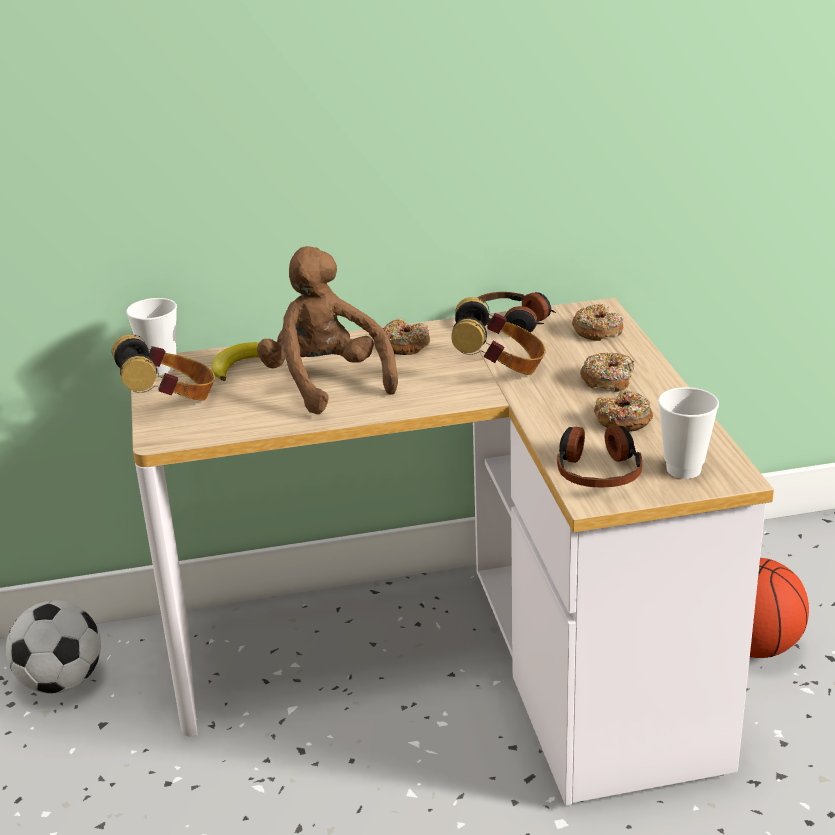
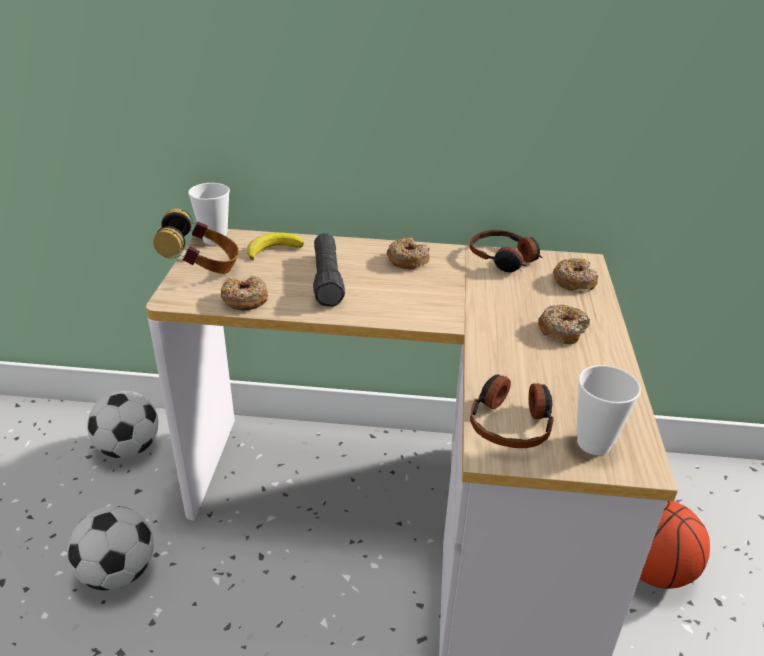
camera: 15 degrees right, 5 degrees up
brown plush toy [257,246,398,414] -> black flashlight [313,233,345,307]
headphones [451,297,546,375] -> none
donut [594,390,653,432] -> donut moved to [221,276,268,310]
none -> football [67,506,154,590]

